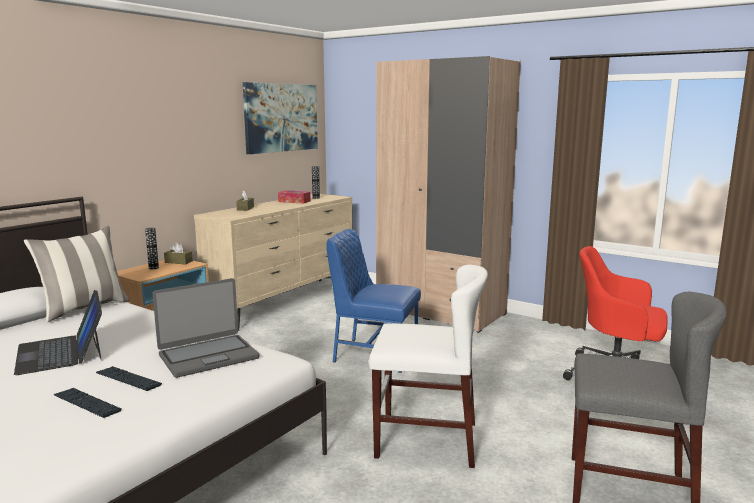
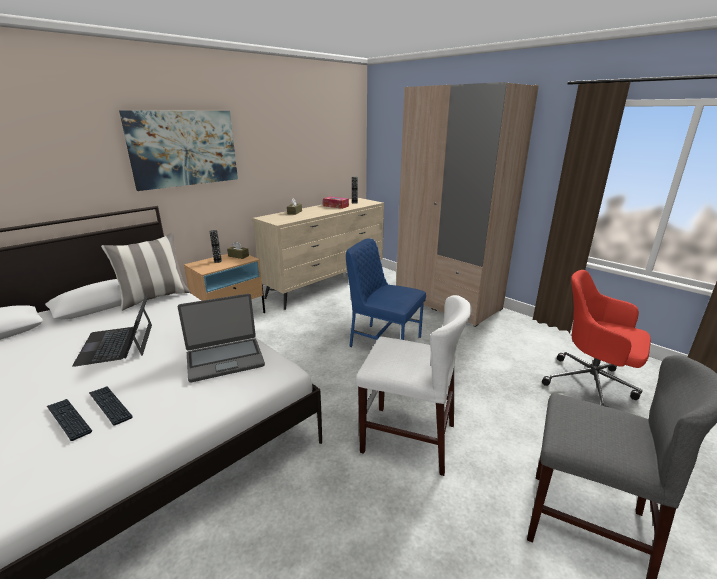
camera: 10 degrees right, 10 degrees up
keyboard [96,366,162,391] -> keyboard moved to [47,399,92,441]
picture [243,82,318,154] -> picture moved to [119,111,238,191]

